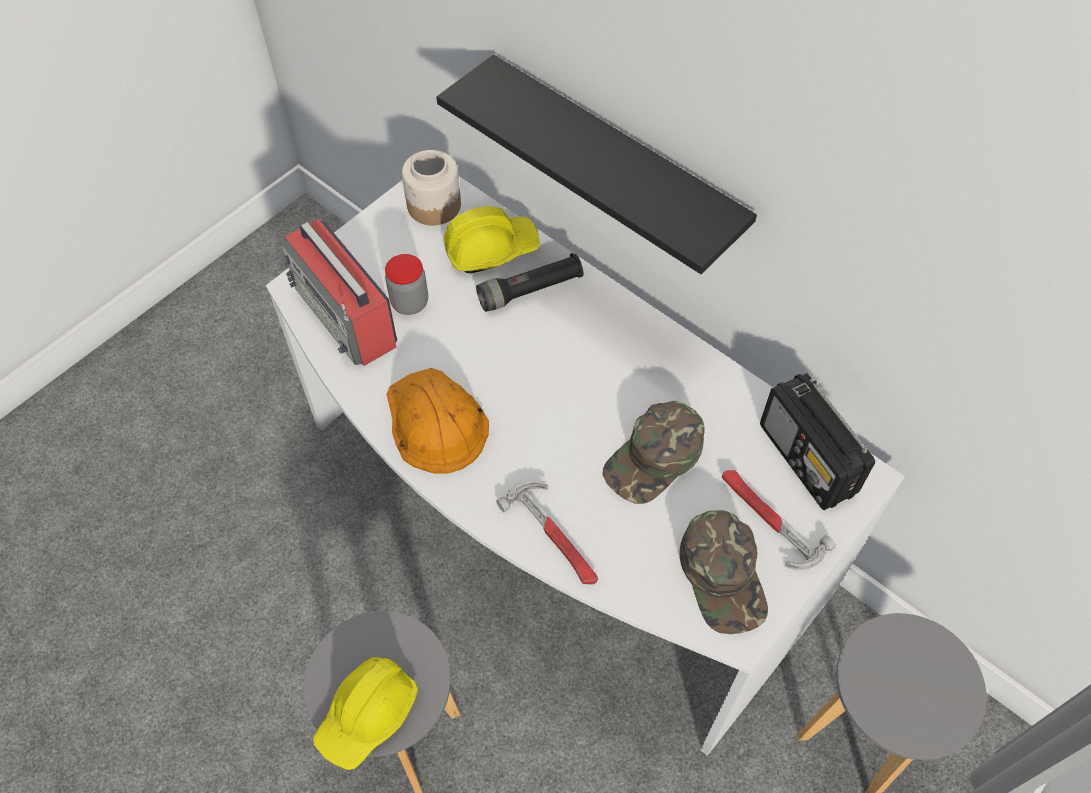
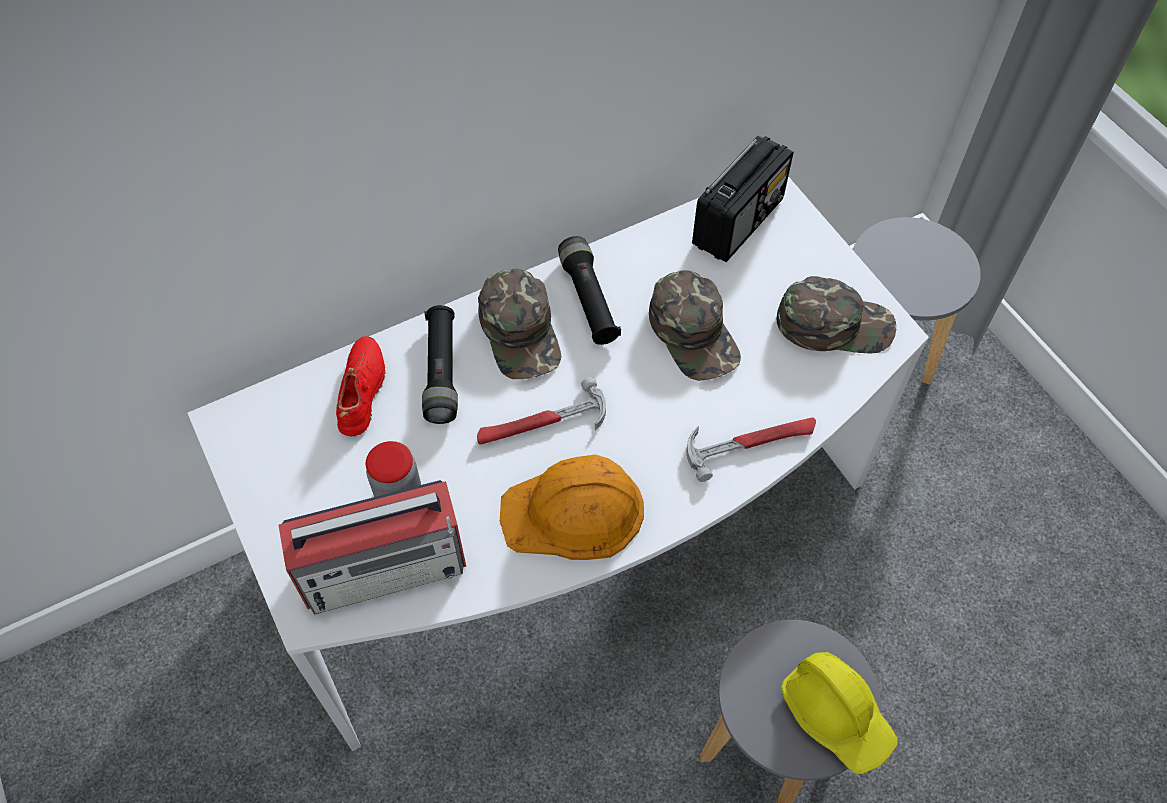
camera: 70 degrees left, 0 degrees up
jar [402,150,461,226] -> none
black shelf [436,54,757,274] -> none
yellow hard hat [443,206,540,273] -> red shoe [336,336,385,436]
hammer [722,470,835,570] -> hammer moved to [477,377,606,444]
radio [760,373,875,510] -> radio turned 45 degrees counterclockwise [692,136,793,262]
none -> green cap [478,269,561,379]
none -> black flashlight [558,236,621,345]

